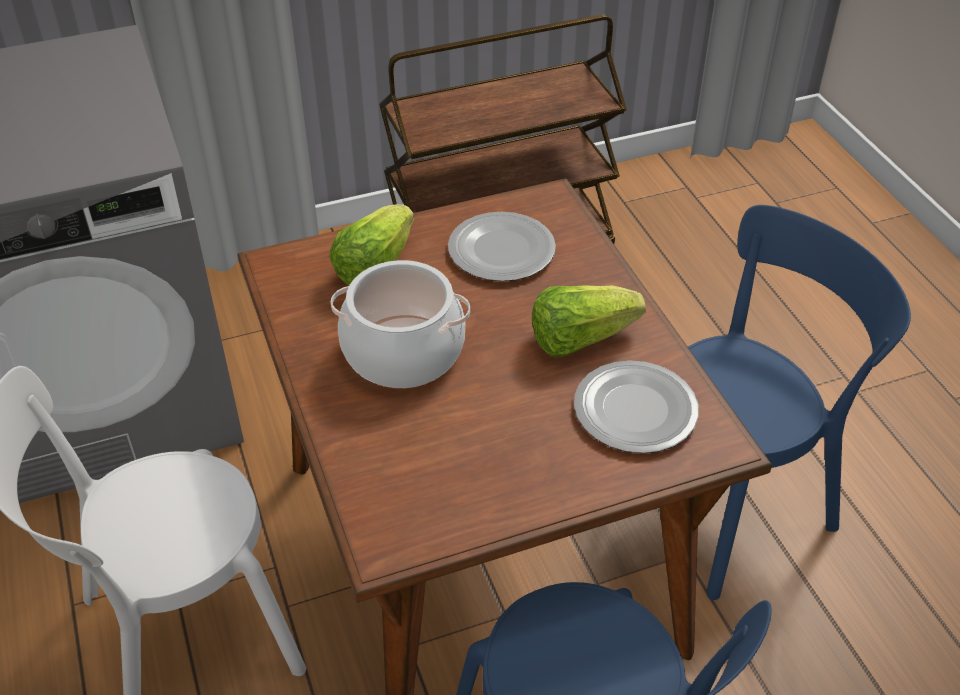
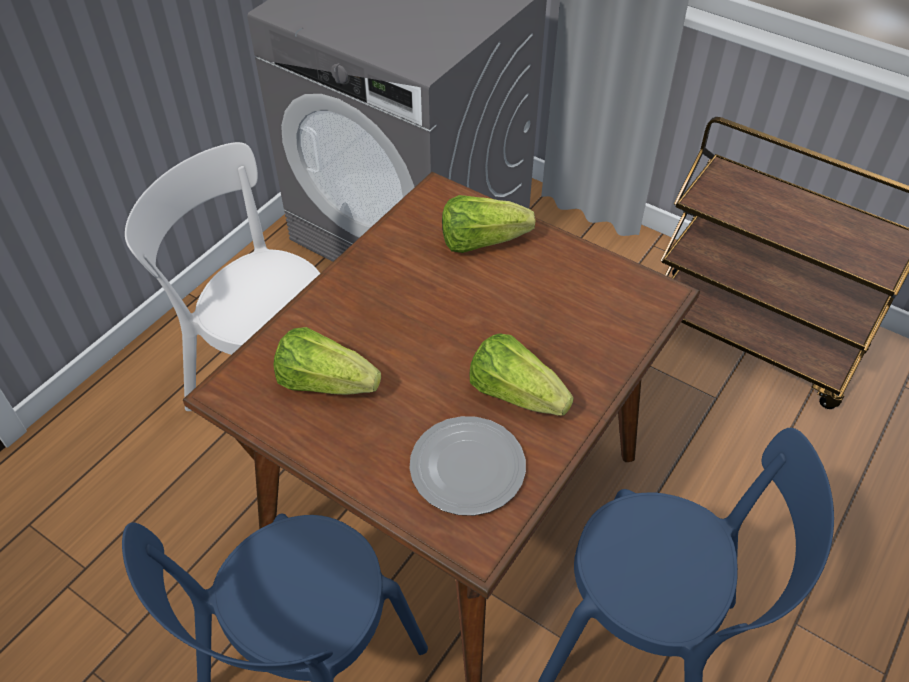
camera: 55 degrees right, 5 degrees up
cooking pot [331,260,470,388] -> none
plate [448,212,556,281] -> none
none -> lettuce [273,327,381,395]

